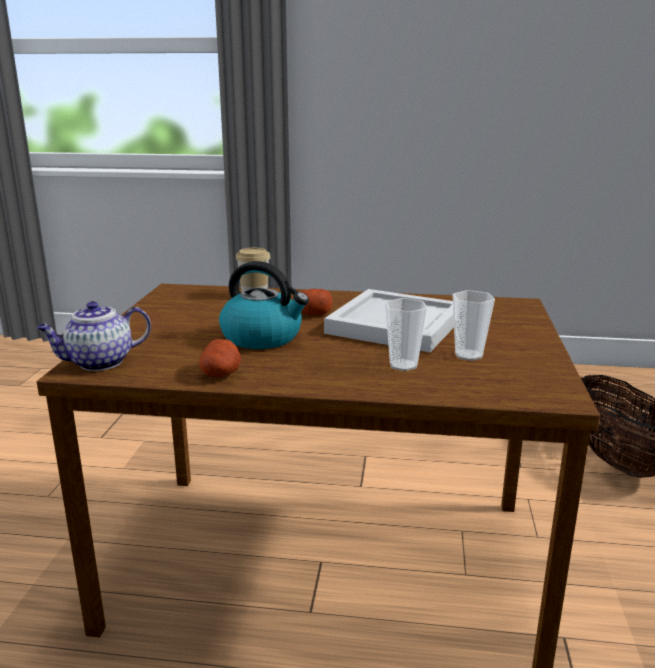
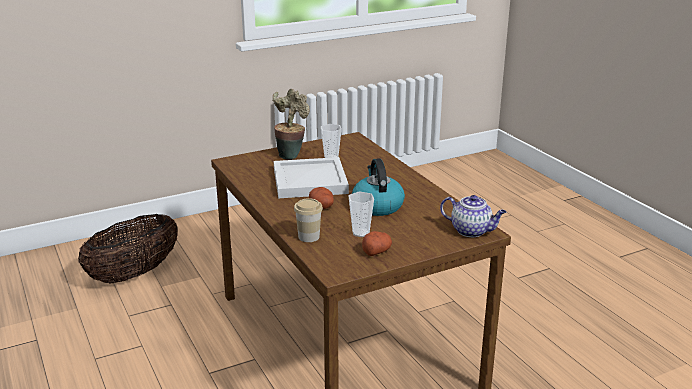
camera: 125 degrees left, 5 degrees up
potato [199,339,241,377] -> potato moved to [362,231,392,256]
cup [385,298,427,371] -> cup moved to [348,192,374,237]
none -> potted plant [272,89,310,159]

